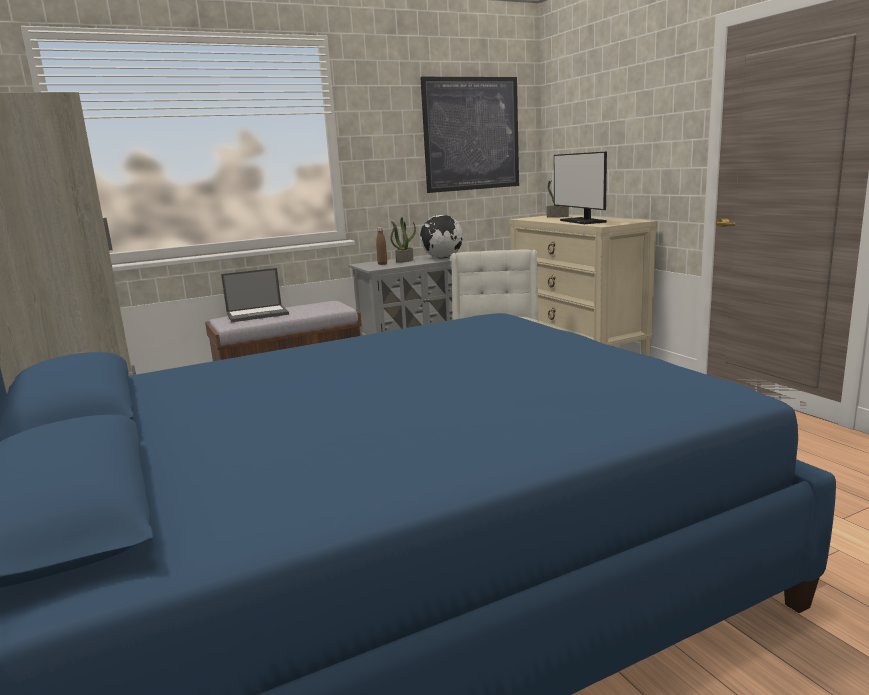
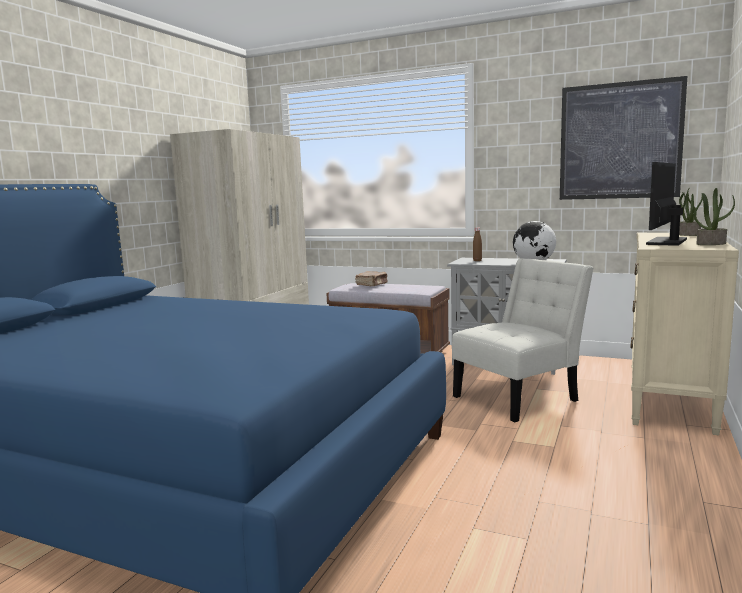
camera: 50 degrees right, 5 degrees down
laptop [221,268,289,322] -> brown book [355,271,388,286]
potted plant [390,217,416,263] -> potted plant moved to [694,188,735,245]

